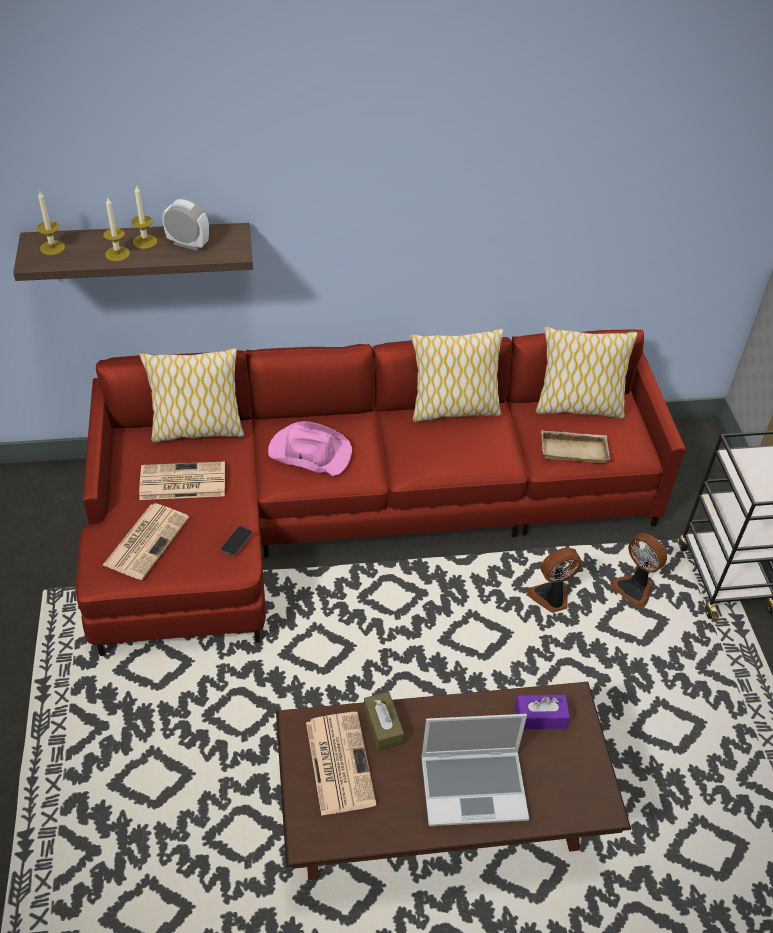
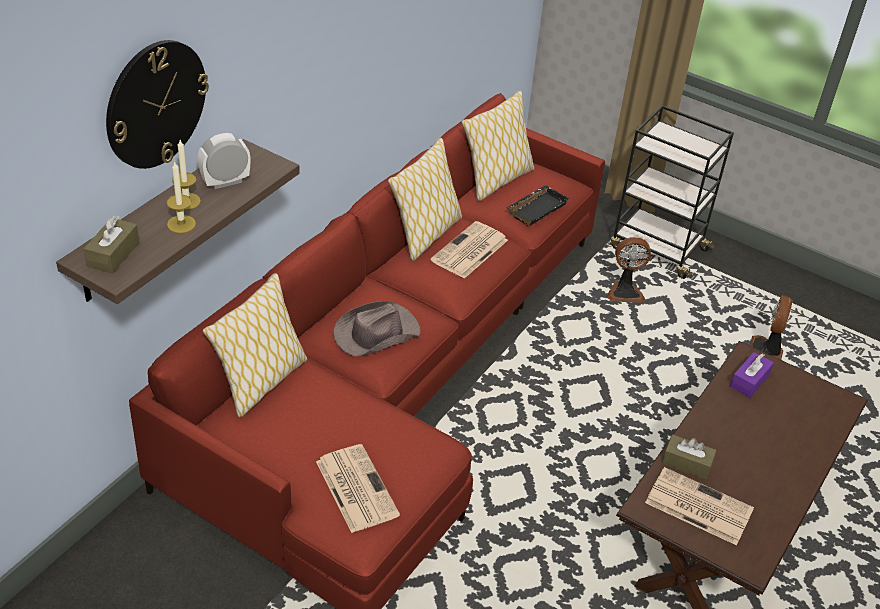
camera: 50 degrees left, 5 degrees down
candle [37,192,65,255] -> brown tissue box [84,215,139,274]
newspaper [139,461,225,500] -> newspaper moved to [430,221,508,279]
phone [221,526,253,556] -> none
pink hat [268,421,352,476] -> brown hat [333,301,421,356]
laptop [421,714,529,826] -> none
fan [528,548,581,613] -> fan moved to [750,296,793,360]
beige tray [541,430,610,463] -> black tray [506,185,570,226]
none -> wall clock [106,40,209,169]

